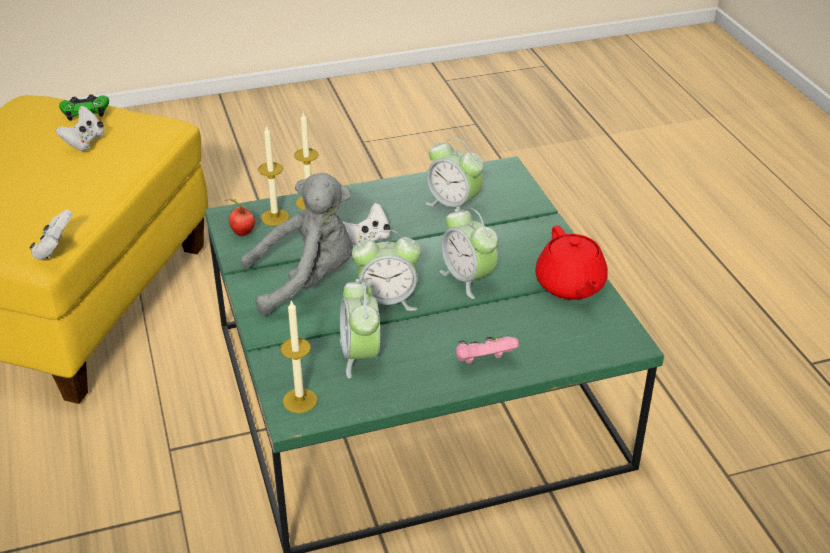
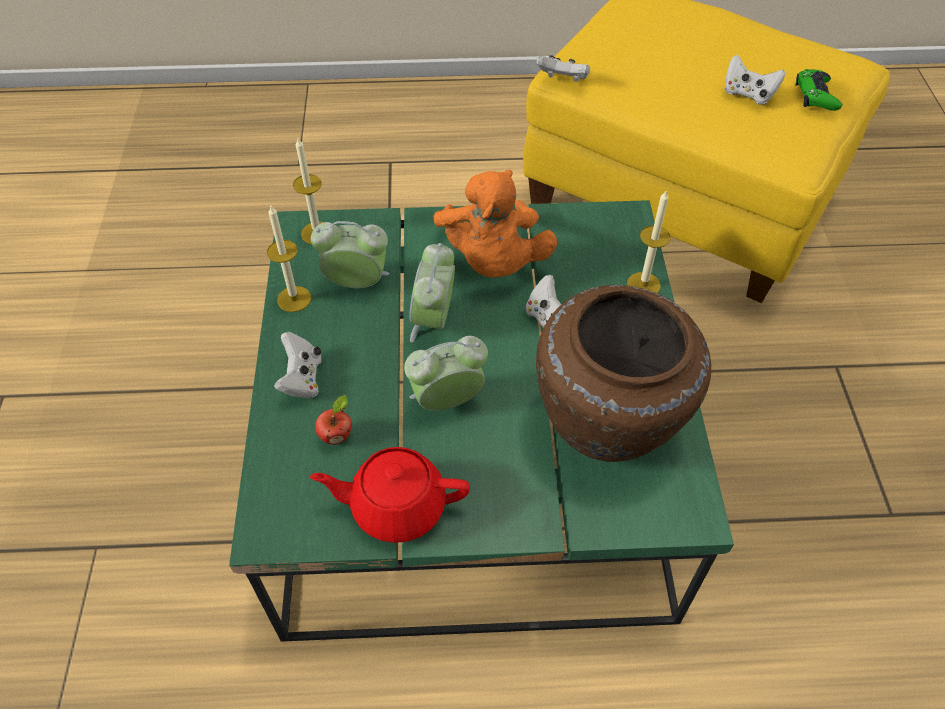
camera: 105 degrees right, 15 degrees up
apple [225,199,255,236] -> apple moved to [315,395,352,445]
grey plush toy [241,173,353,315] -> orange plush toy [433,170,557,278]
candle [258,125,289,226] -> candle moved to [267,204,311,312]
alarm clock [426,138,484,211] -> brown vase [536,285,711,462]
pink game controller [456,336,519,364] -> white game controller [274,332,322,398]

